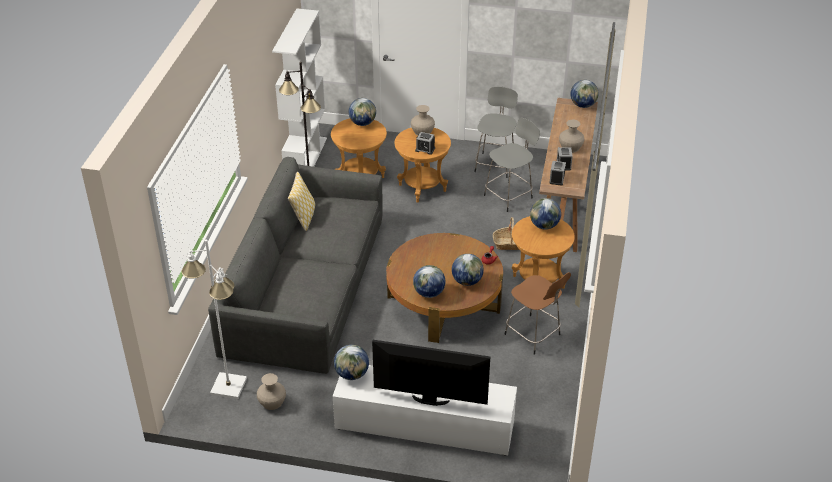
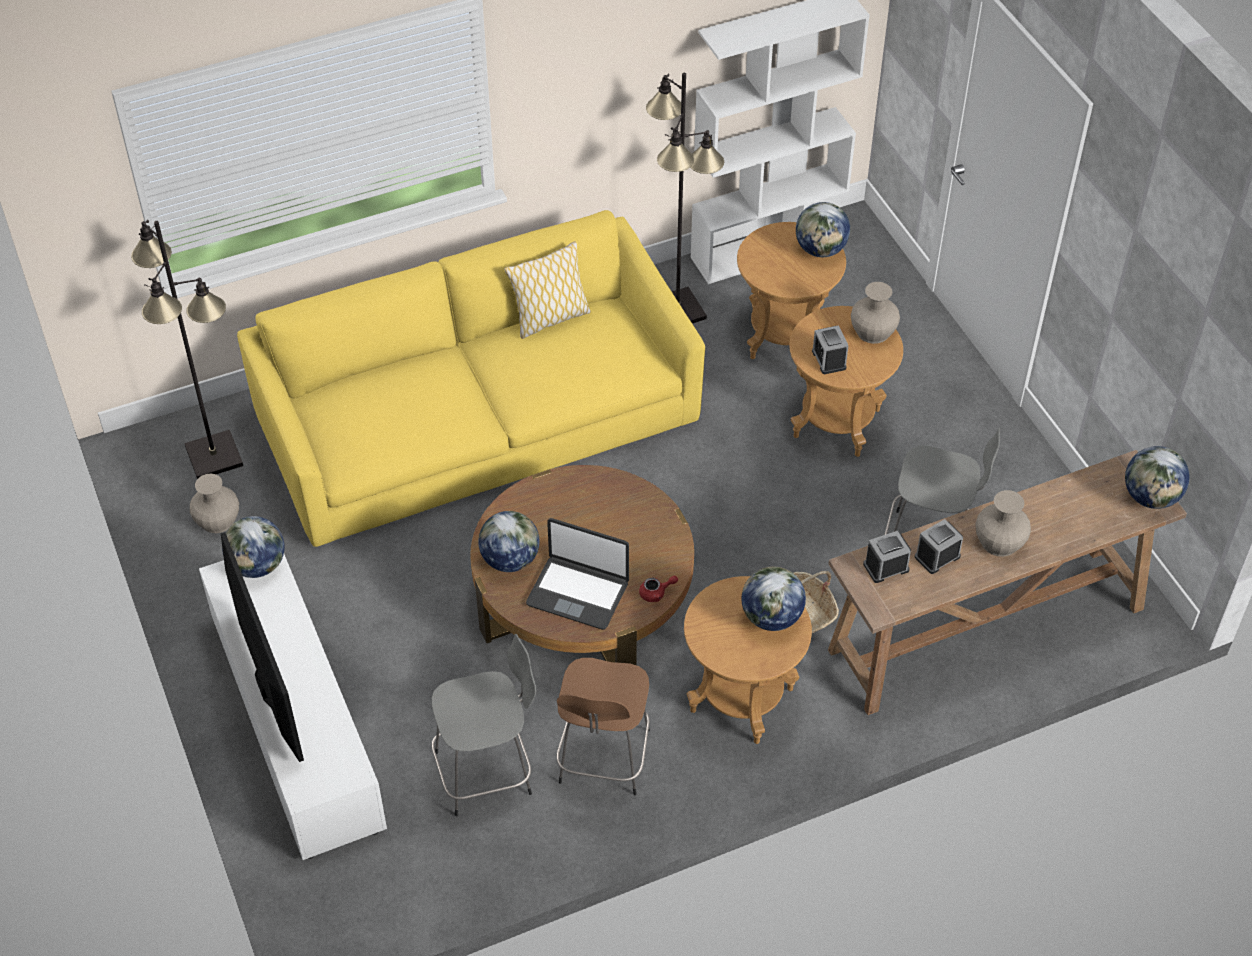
camera: 55 degrees right, 10 degrees up
white floor lamp [181,239,247,399] -> black floor lamp [131,219,243,479]
grey sofa [208,157,383,374] -> yellow sofa [237,210,705,547]
globe [452,254,484,286] -> laptop [526,518,629,630]
grey stool [475,87,518,178] -> grey stool moved to [432,634,536,817]

